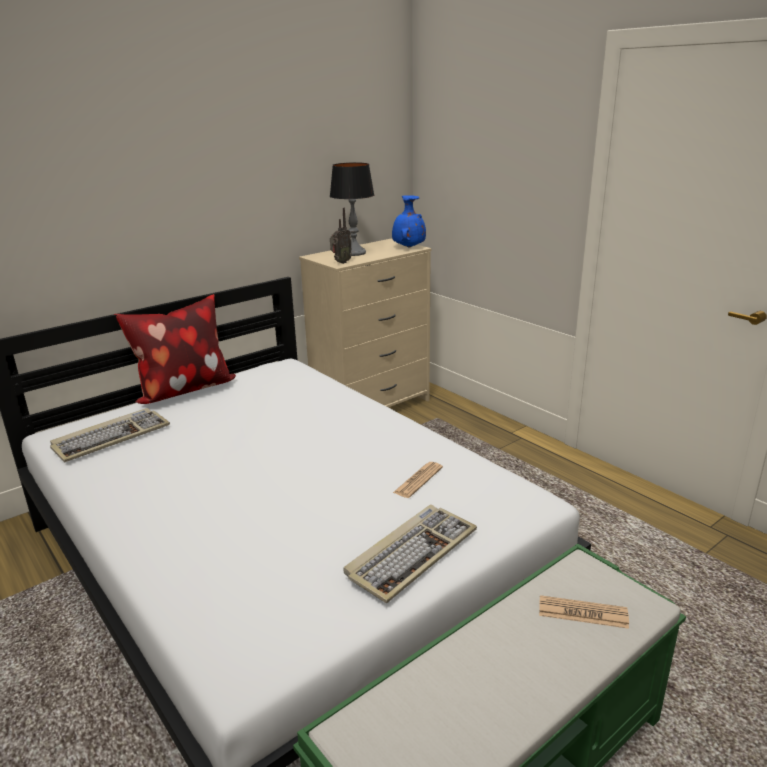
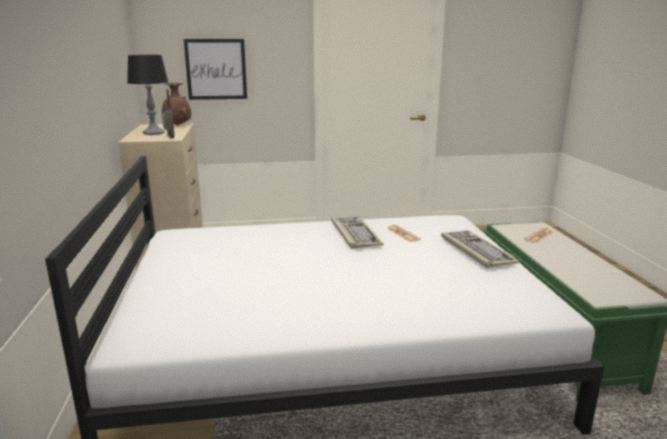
camera: 60 degrees left, 5 degrees down
keyboard [50,408,170,463] -> keyboard moved to [331,217,383,249]
pillow [114,294,236,404] -> none
blue vase [392,195,426,247] -> brown vase [162,83,191,125]
none -> picture [184,39,247,100]

